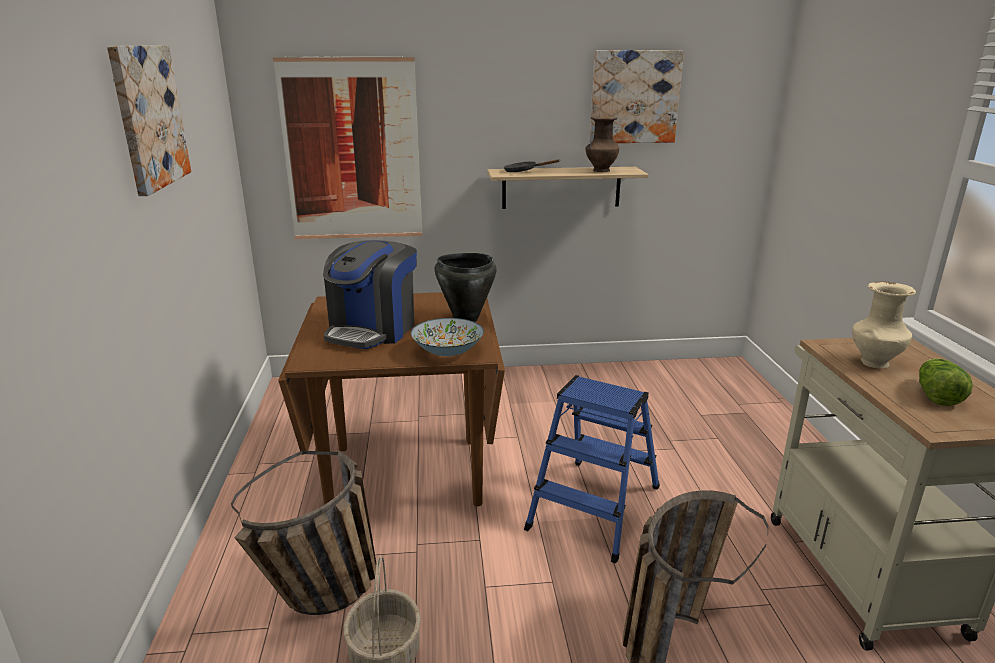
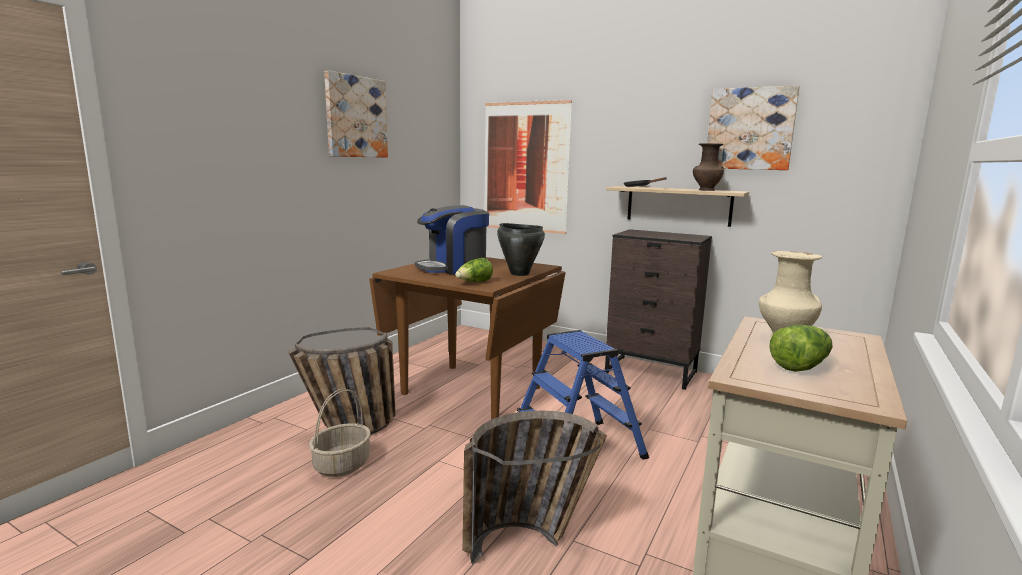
camera: 35 degrees right, 10 degrees down
bowl [411,318,484,356] -> lettuce [455,258,493,282]
none -> brown dresser [605,229,712,390]

